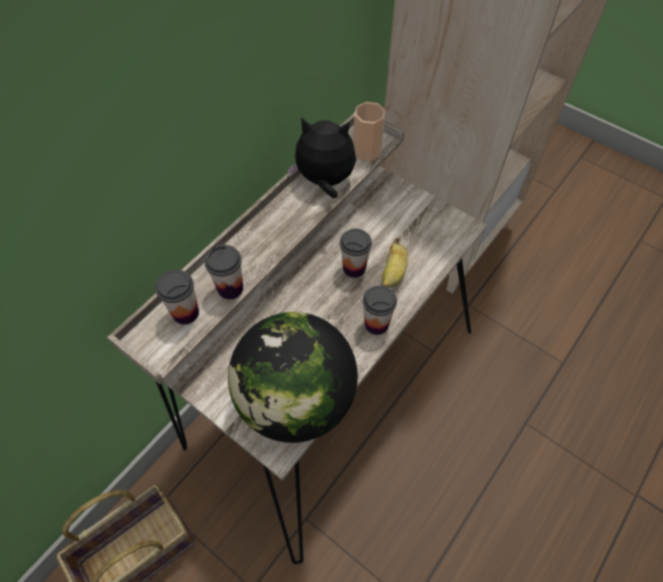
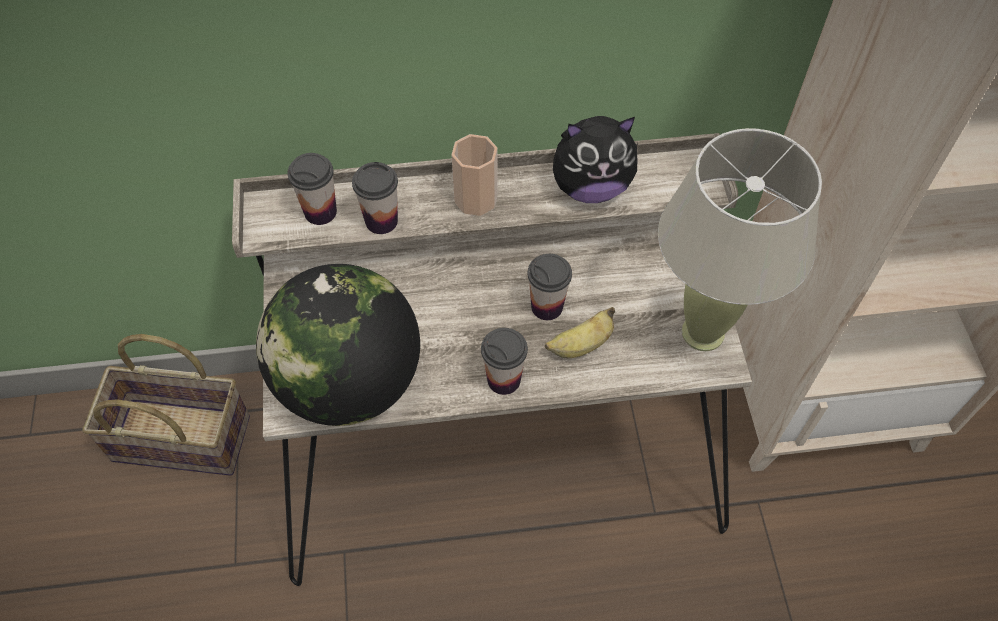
camera: 45 degrees right, 0 degrees up
plush toy [287,117,356,198] -> plush toy turned 120 degrees clockwise [553,116,638,203]
cup [353,102,386,161] -> cup moved to [451,134,498,216]
none -> beige table lamp [658,128,822,351]

